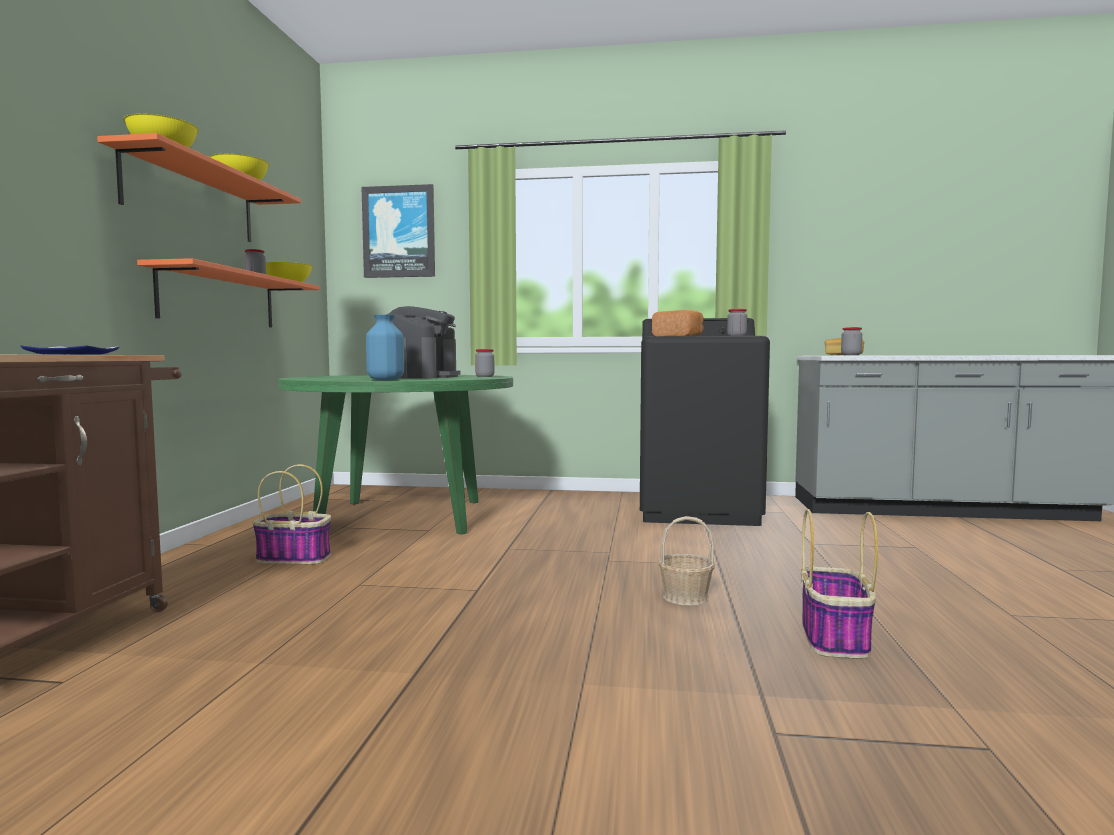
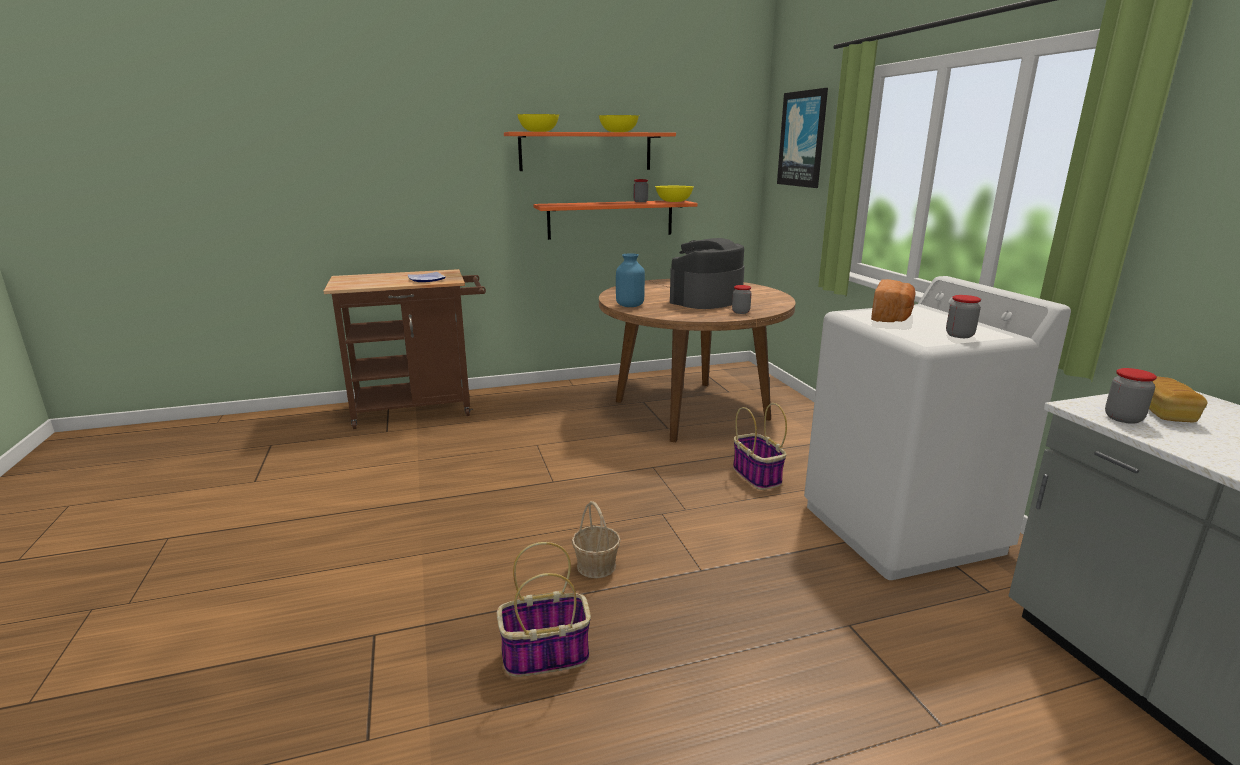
camera: 65 degrees right, 15 degrees up
basket [253,464,331,564] -> basket moved to [733,403,787,490]
green dining table [278,375,513,535] -> brown dining table [599,279,796,442]
coffee machine [386,306,460,378] -> coffee machine turned 150 degrees clockwise [670,238,744,309]
black washing machine [640,318,770,526] -> white washing machine [804,276,1071,580]

